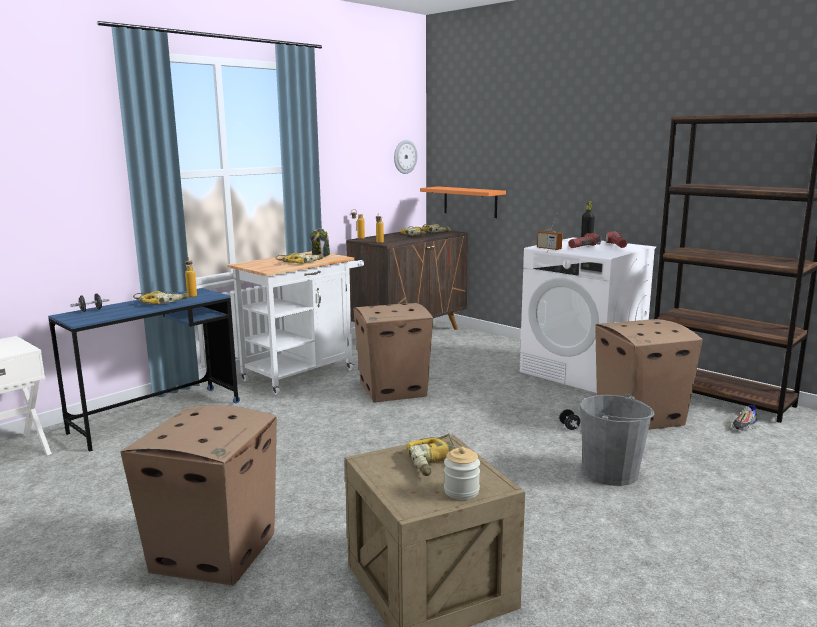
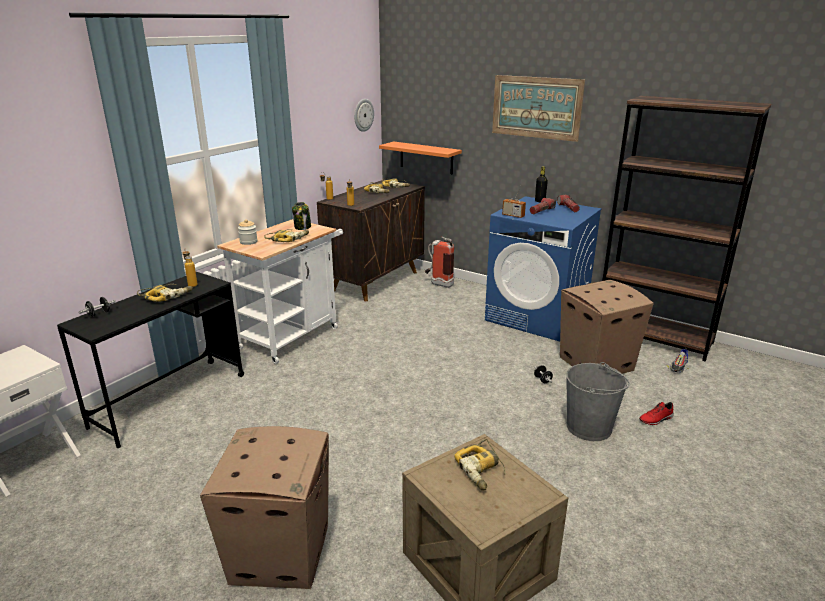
camera: 10 degrees left, 10 degrees up
blue desk [48,288,240,452] -> black desk [57,272,244,448]
cardboard box [353,303,433,403] -> none
jar [444,447,480,500] -> jar moved to [238,219,257,245]
white washing machine [520,237,656,393] -> blue washing machine [485,196,602,341]
none -> fire extinguisher [425,237,454,288]
none -> picture [492,75,585,142]
none -> red shoe [639,402,674,425]

